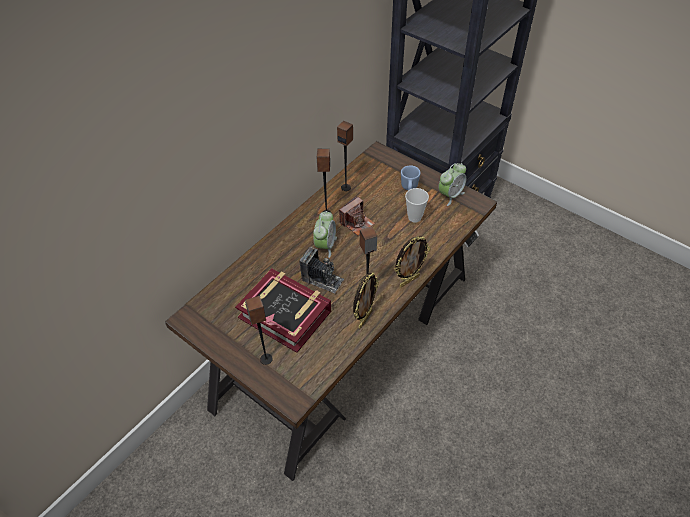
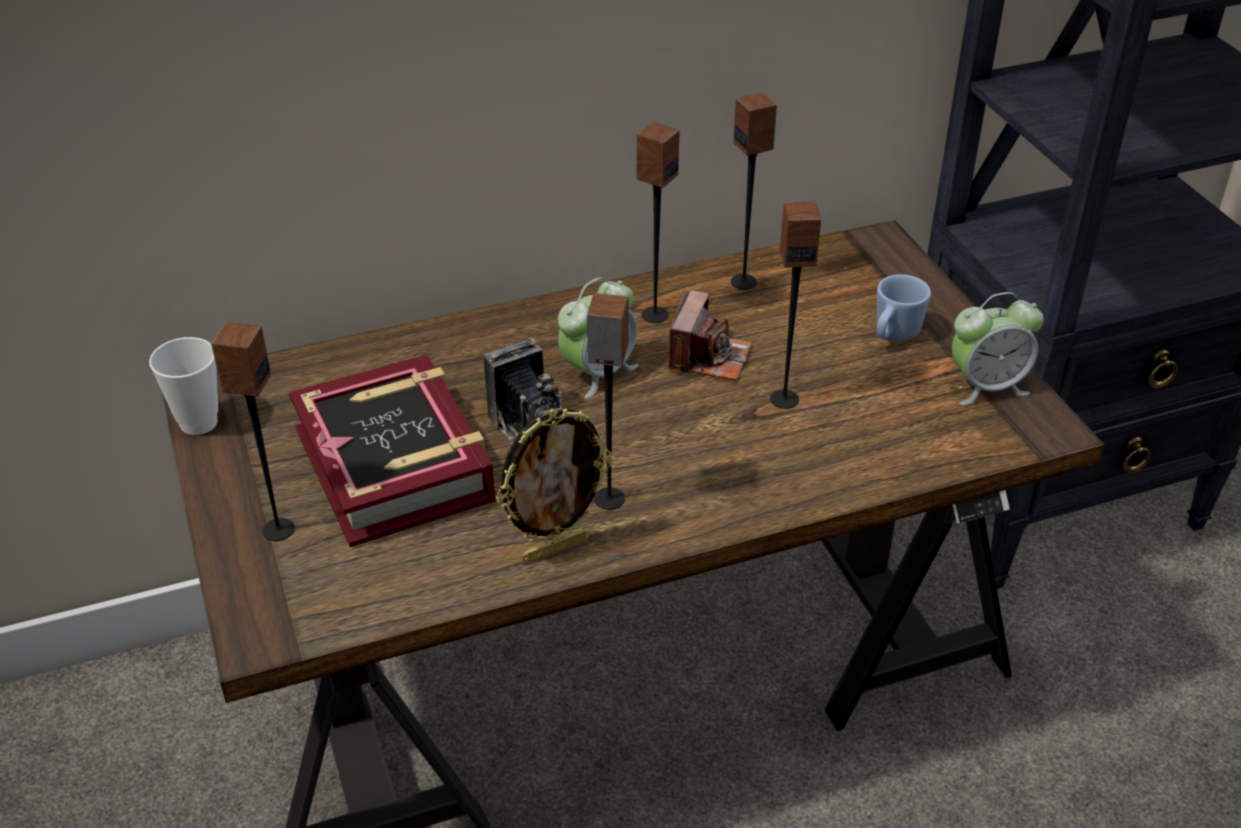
camera: 30 degrees right, 10 degrees down
camera [339,196,375,236] -> camera turned 60 degrees counterclockwise [668,290,752,381]
picture frame [394,236,430,287] -> none
cup [405,188,429,223] -> cup moved to [149,337,218,435]
none -> speaker [770,201,821,409]

